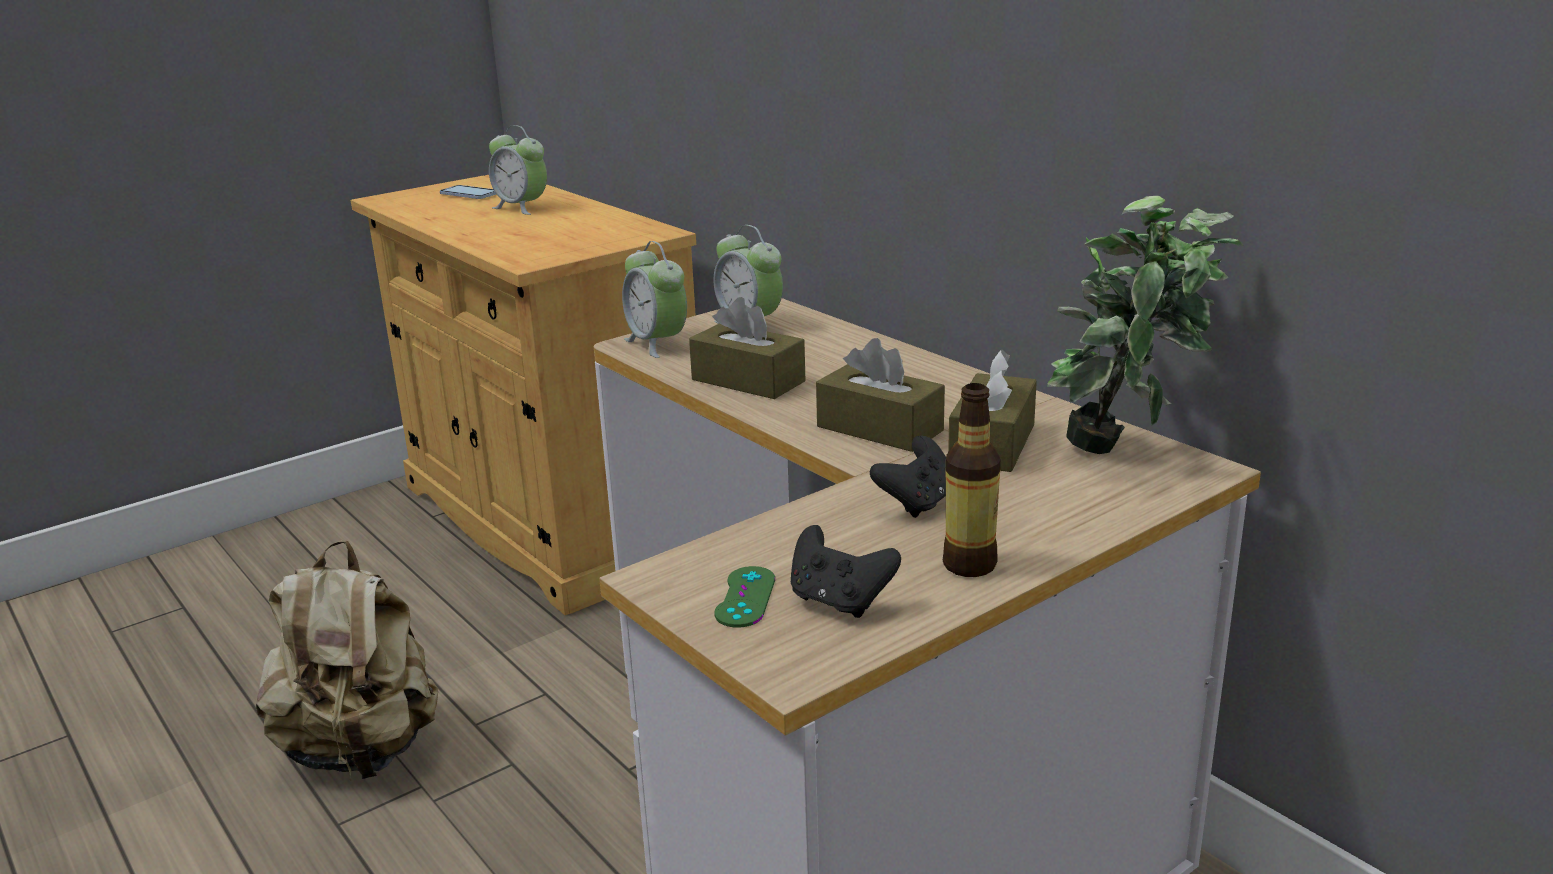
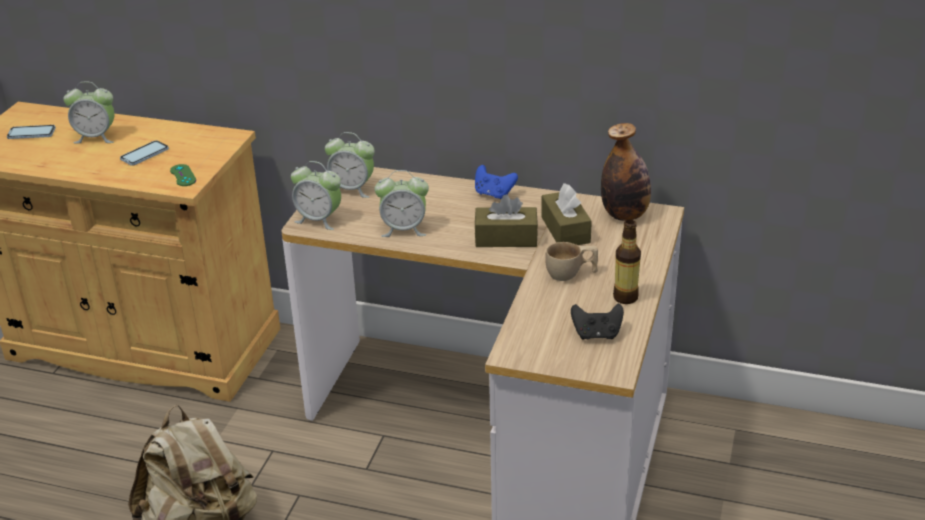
camera: 35 degrees left, 10 degrees up
brown tissue box [689,297,806,399] -> alarm clock [375,170,429,237]
green game controller [715,566,775,628] -> green game controller moved to [170,164,196,186]
black game controller [870,435,946,518] -> beige cup [545,242,598,281]
potted plant [1047,196,1244,454] -> bottle [601,123,651,221]
none -> phone [120,141,169,166]
none -> blue game controller [475,165,518,199]

